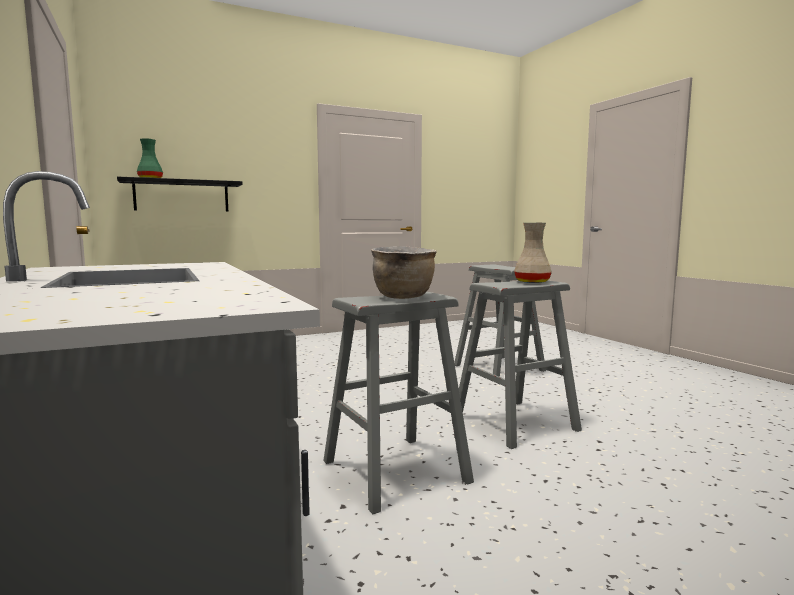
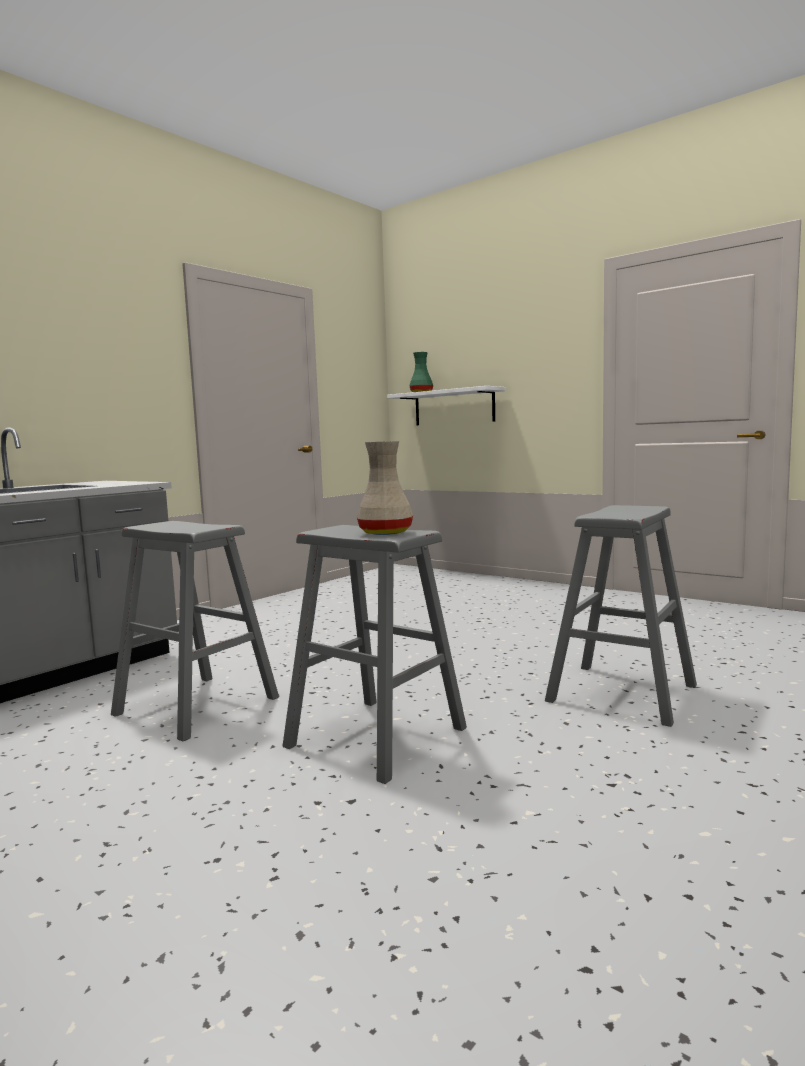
camera: 65 degrees right, 0 degrees up
black shelf [117,176,243,212] -> white shelf [387,386,506,425]
brown cooking pot [371,246,437,299] -> none

